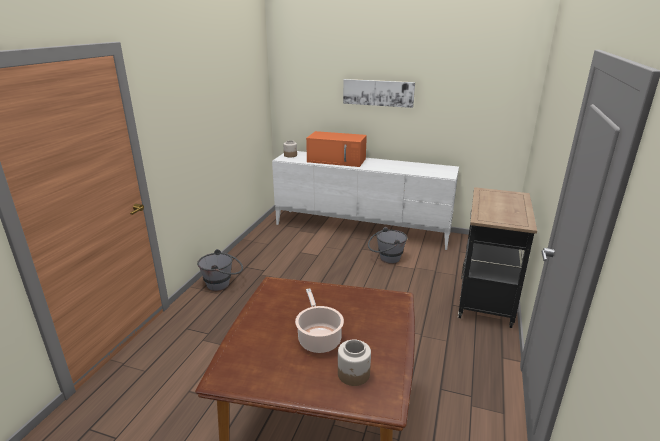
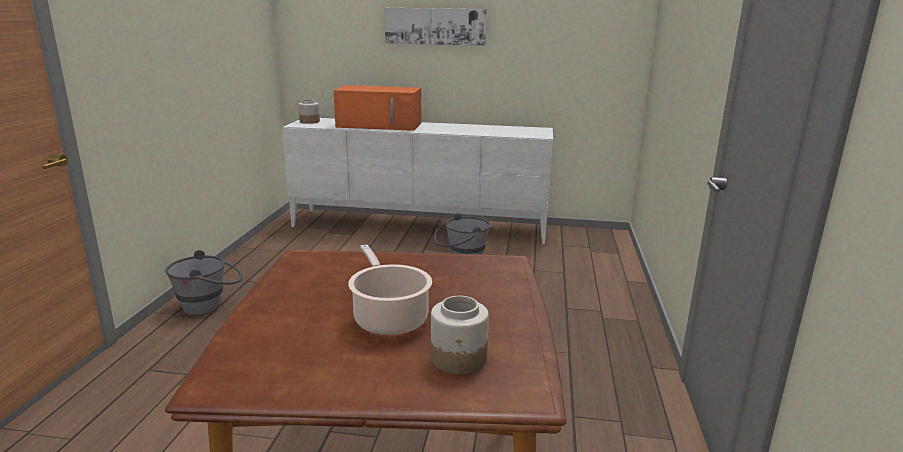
camera: 10 degrees left, 5 degrees down
black cart [458,187,537,328] -> none

